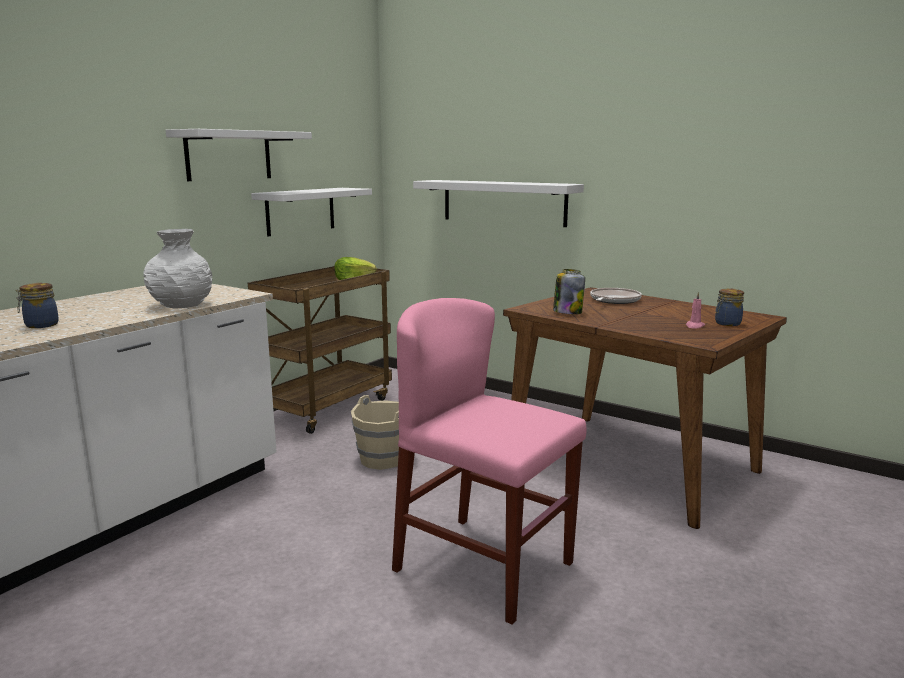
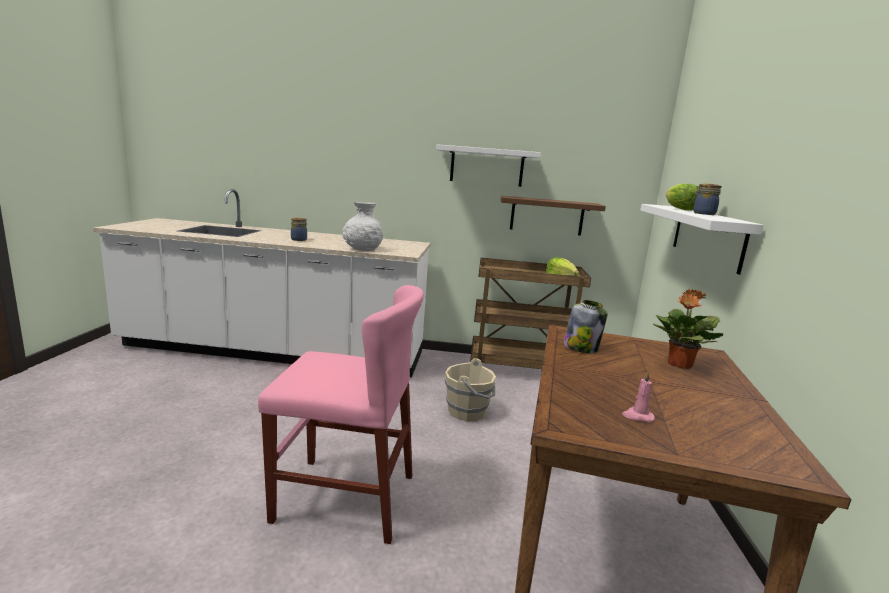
camera: 60 degrees right, 0 degrees up
white shelf [251,188,372,236] -> brown shelf [501,196,606,236]
pink chair [392,298,586,625] -> pink chair turned 90 degrees clockwise [258,285,424,544]
frying pan [590,288,642,304] -> potted plant [653,289,724,369]
jar [715,288,744,326] -> jar moved to [692,183,722,215]
none -> lettuce [666,184,699,210]

